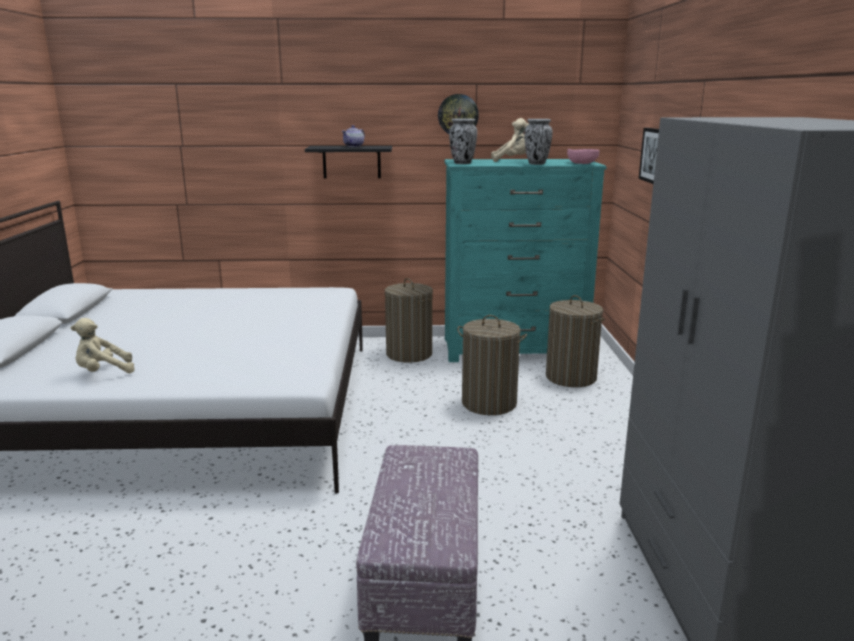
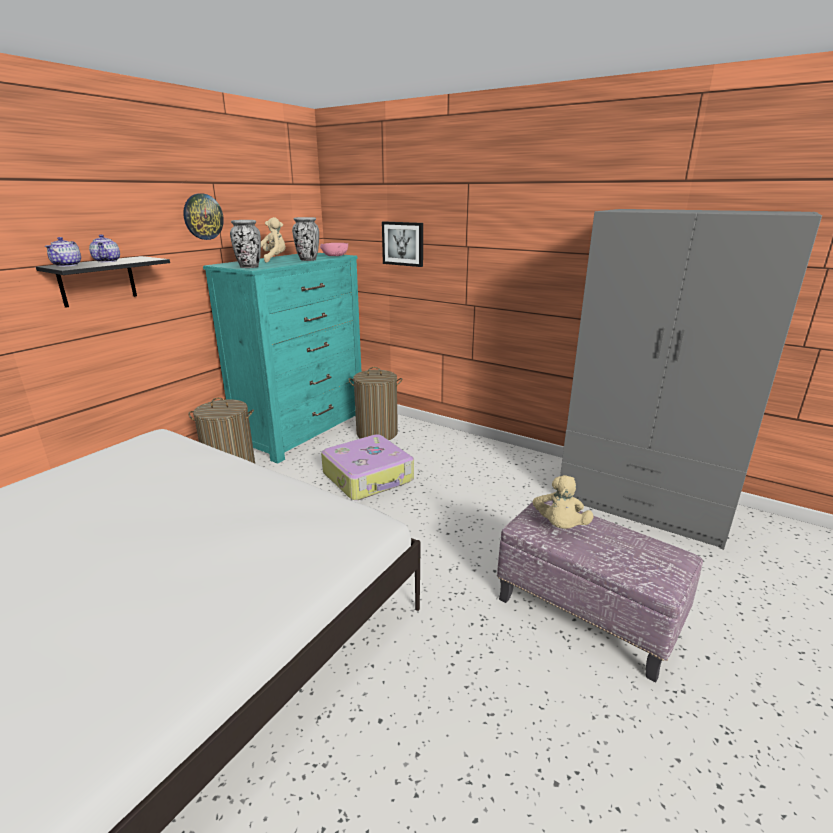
camera: 55 degrees left, 5 degrees up
beige plush toy [71,318,135,373] -> beige plush toy moved to [533,475,593,529]
laundry basket [457,315,527,415] -> suitcase [321,434,414,500]
none -> teapot [45,237,81,267]

